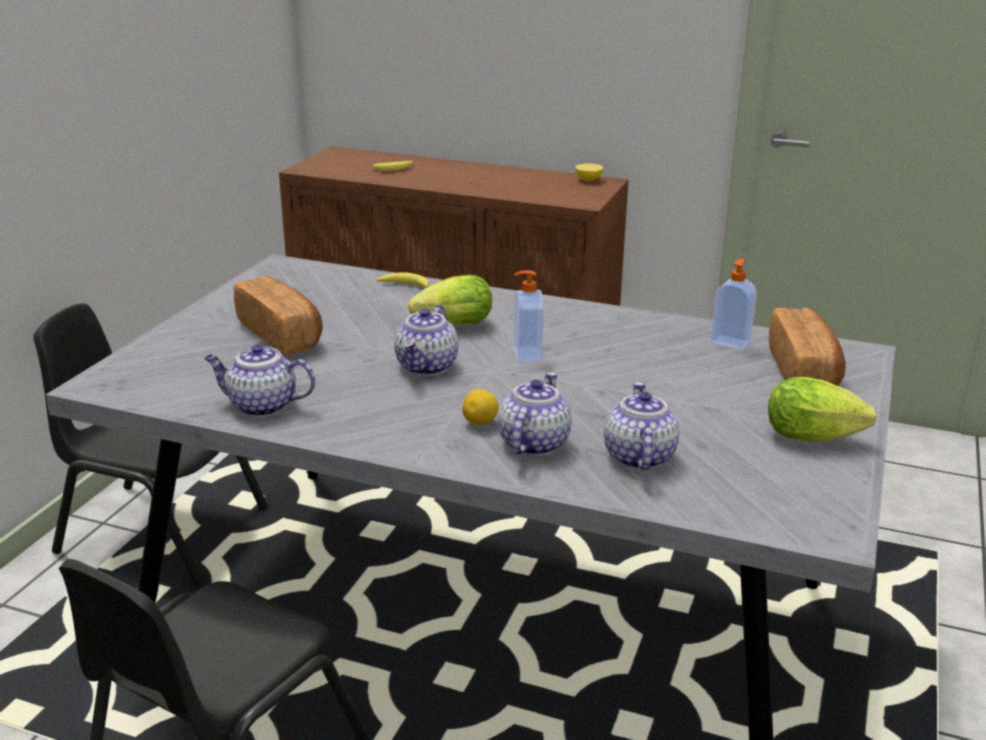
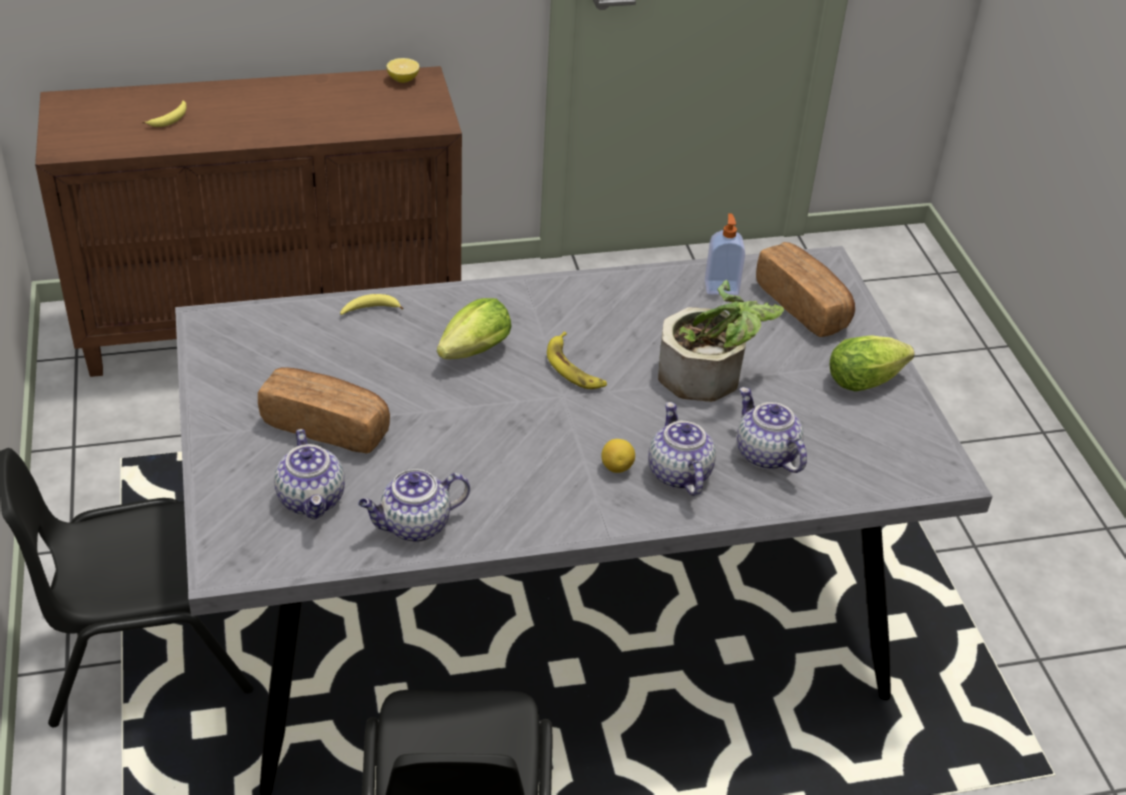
camera: 35 degrees left, 15 degrees up
teapot [394,305,458,376] -> teapot moved to [274,429,345,520]
soap dispenser [514,270,544,362] -> banana [547,332,607,389]
none -> potted plant [658,280,784,402]

